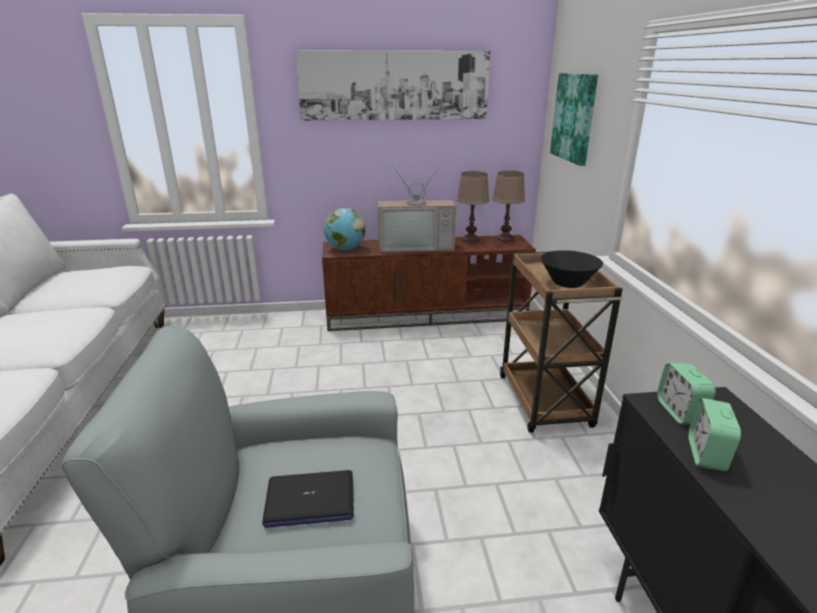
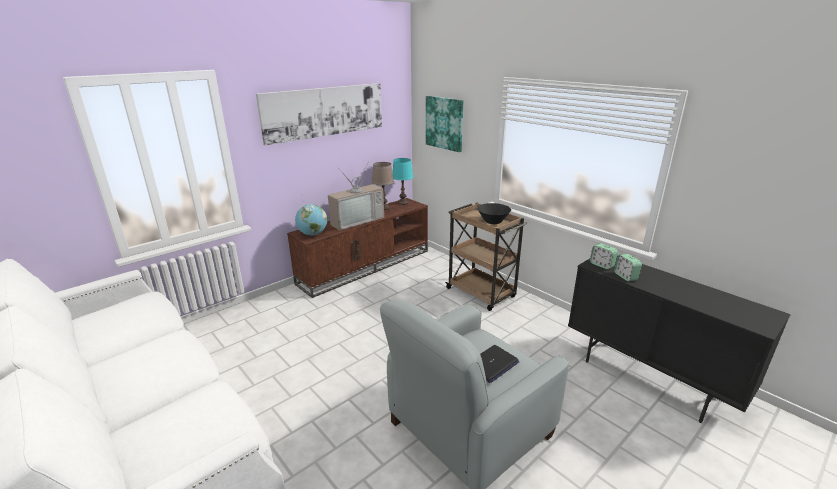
camera: 35 degrees left, 0 degrees up
brown table lamp [492,171,525,242] -> turquoise table lamp [392,158,413,205]

